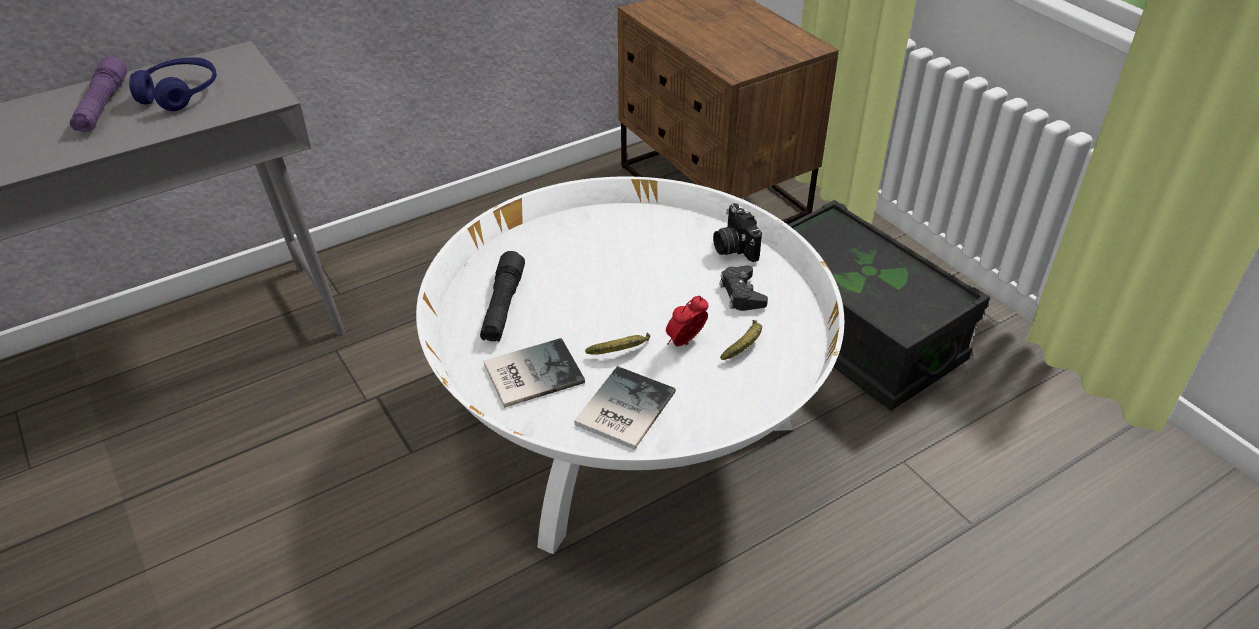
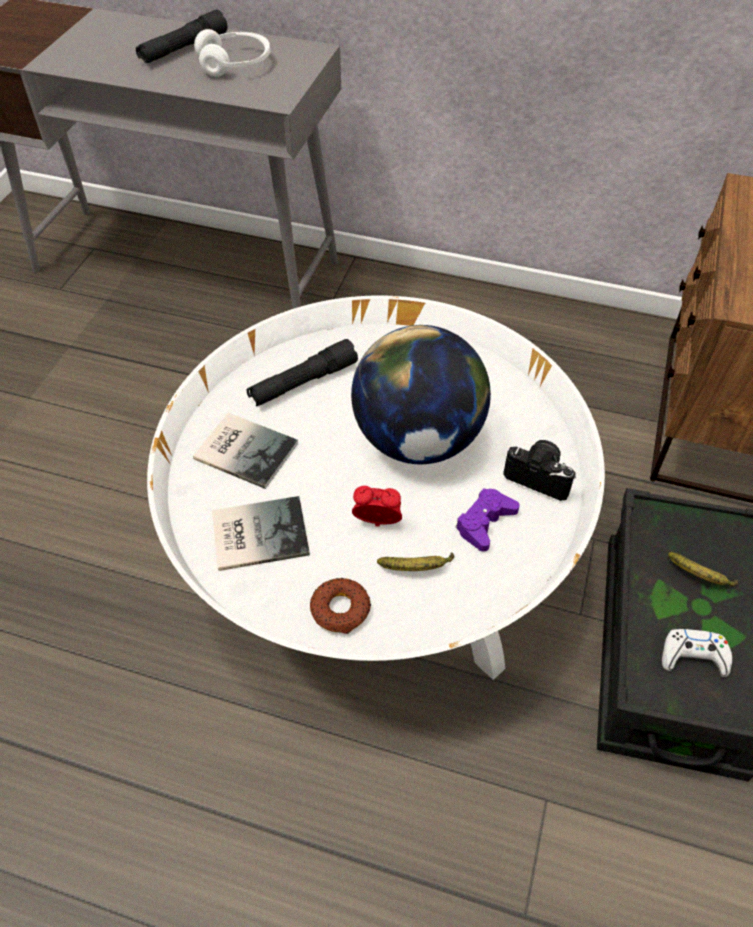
camera: 50 degrees right, 10 degrees up
purple flashlight [70,56,127,132] -> black flashlight [136,9,227,63]
blue headphones [129,57,217,111] -> white headphones [194,29,270,77]
banana [585,333,650,355] -> banana moved to [668,552,738,586]
camera [713,203,762,262] -> camera turned 90 degrees clockwise [503,440,576,501]
black game controller [719,265,768,311] -> purple game controller [456,488,520,552]
none -> donut [310,578,371,634]
none -> globe [351,325,491,464]
none -> white game controller [662,628,732,677]

